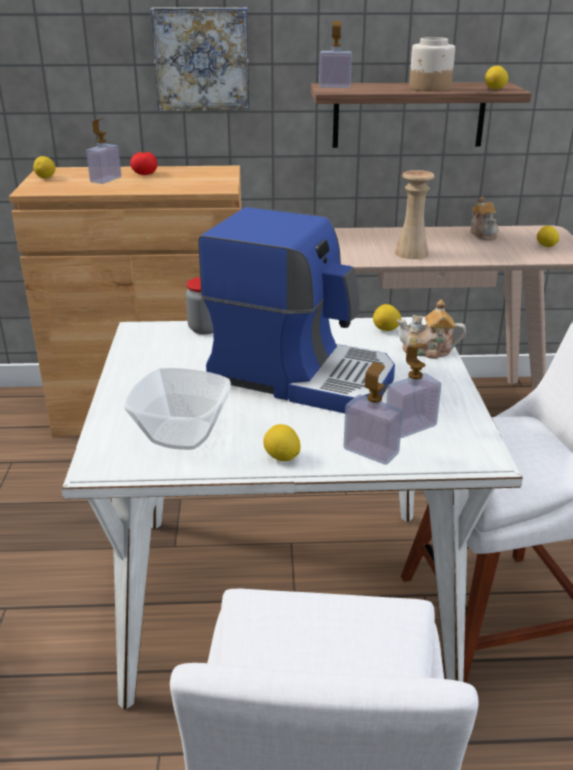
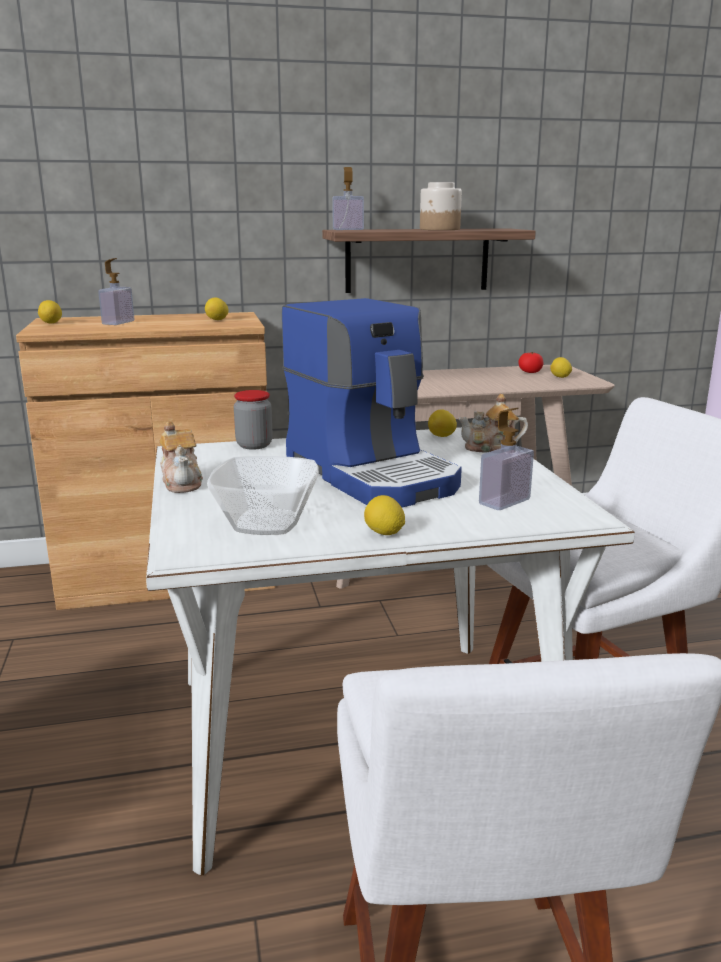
camera: 10 degrees left, 10 degrees down
tomato [130,151,157,175] -> tomato moved to [518,352,543,373]
picture [150,7,250,111] -> none
coffee machine [198,207,395,413] -> coffee machine turned 45 degrees clockwise [282,298,462,508]
soap dispenser [344,362,403,465] -> none
beige vase [395,170,435,259] -> none
teapot [470,196,499,240] -> teapot moved to [159,421,203,493]
lemon [485,66,508,89] -> lemon moved to [205,297,229,320]

